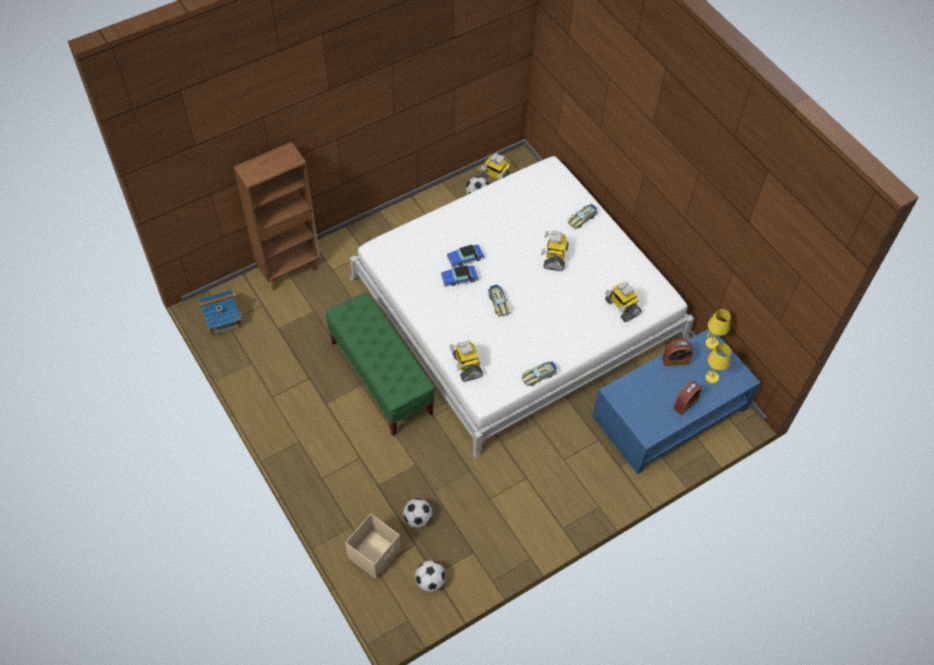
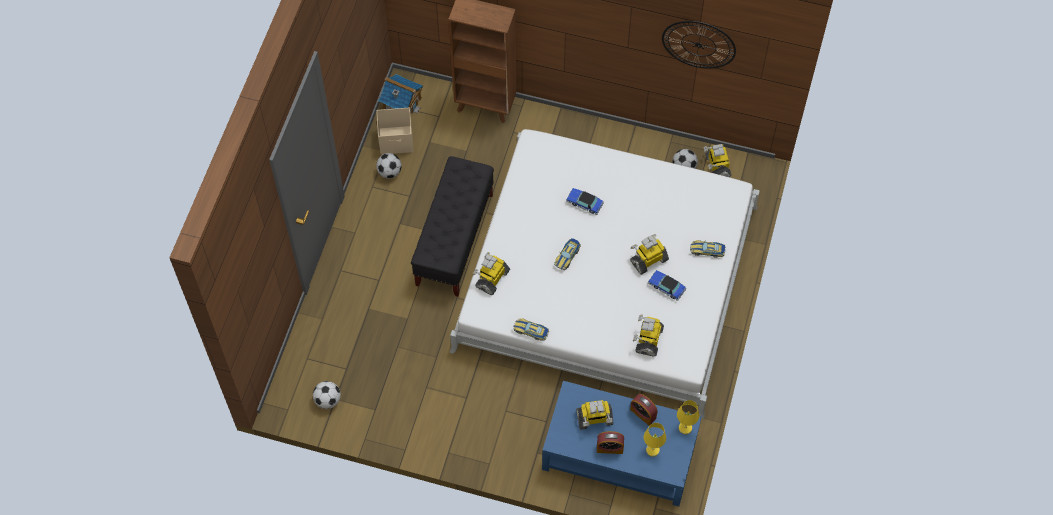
camera: 50 degrees right, 5 degrees up
green bench [325,292,435,436] -> black bench [411,156,494,297]
beige storage box [345,514,401,579] -> beige storage box moved to [377,107,414,155]
football [403,498,432,528] -> football moved to [376,153,402,179]
toy car [441,265,479,287] -> toy car moved to [648,270,686,301]
none -> toy robot [576,400,613,430]
none -> wall clock [662,21,736,69]

